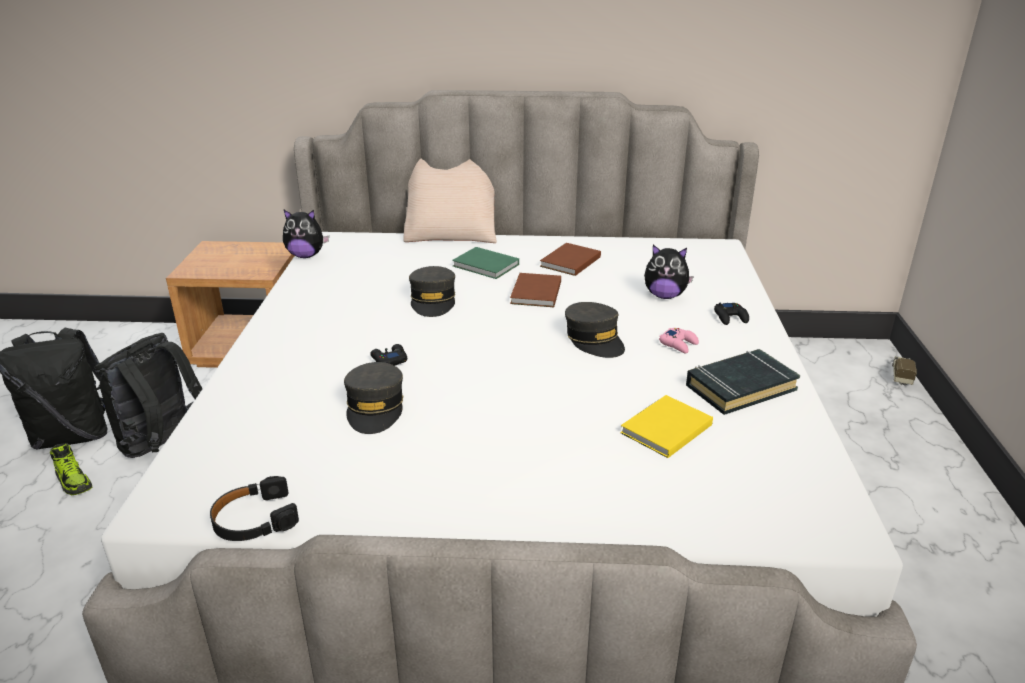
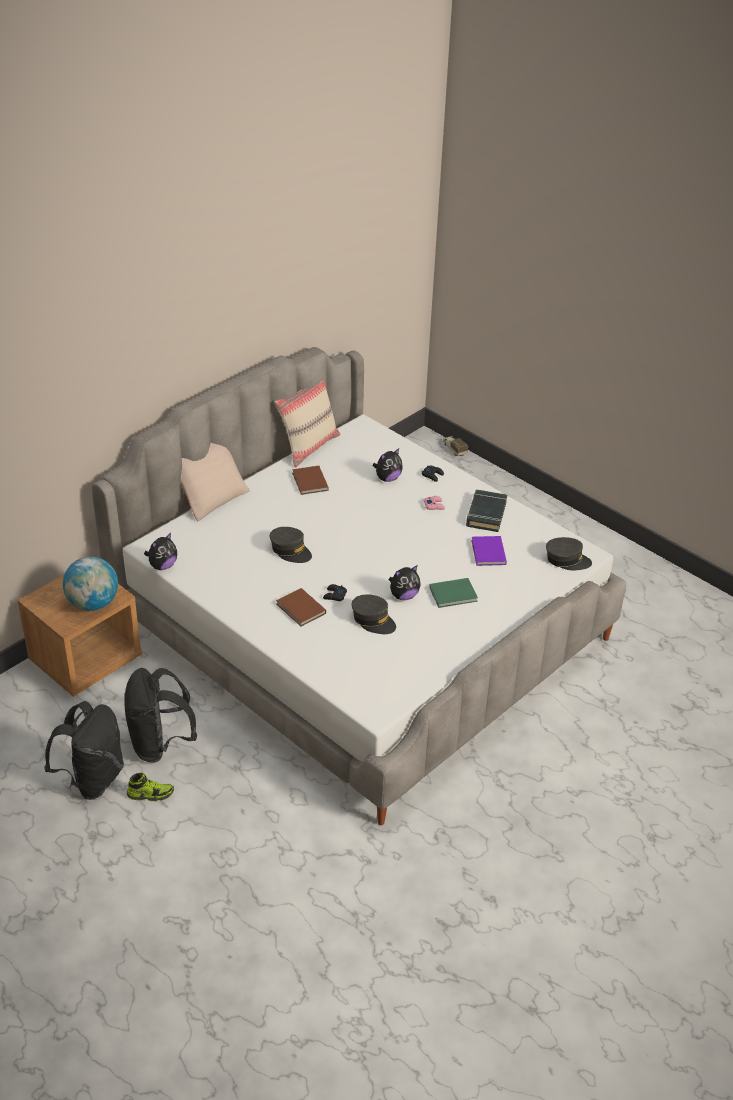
camera: 50 degrees left, 10 degrees up
black headphones [210,476,299,541] -> none
green book [452,247,519,279] -> green book moved to [429,578,478,608]
brown book [510,273,561,307] -> brown book moved to [276,588,326,626]
grey cap [565,302,625,358] -> grey cap moved to [546,537,592,570]
yellow book [620,395,713,458] -> purple book [471,536,507,566]
none -> globe [63,557,118,611]
none -> beige pillow [275,379,341,468]
none -> plush toy [389,565,421,600]

